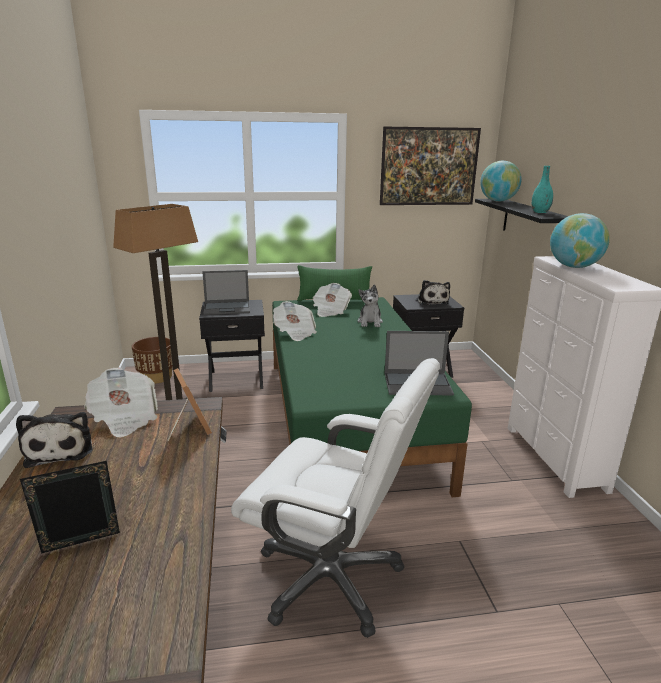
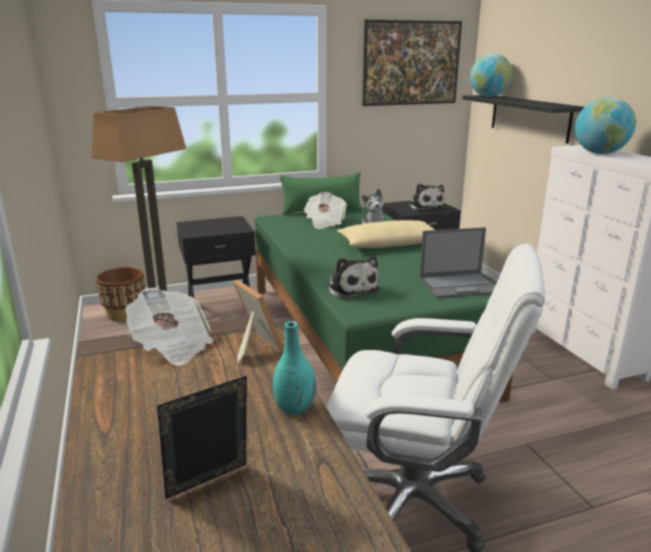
camera: 10 degrees left, 0 degrees up
plush toy [16,412,93,468] -> plush toy moved to [326,256,379,299]
laptop [202,270,250,315] -> none
newspaper [273,301,317,341] -> none
turquoise vase [532,166,553,213] -> turquoise vase moved to [273,321,316,415]
none -> beige pillow [337,220,434,248]

